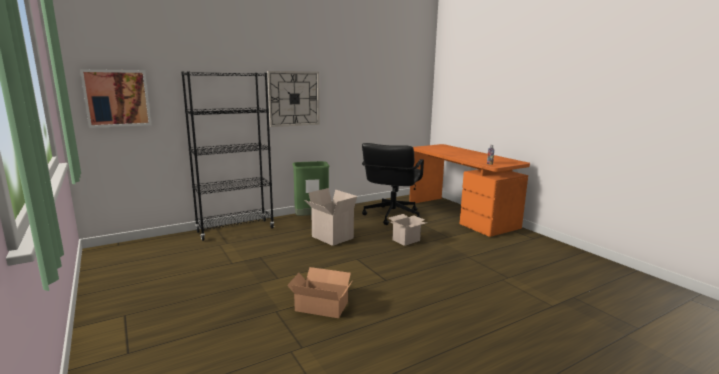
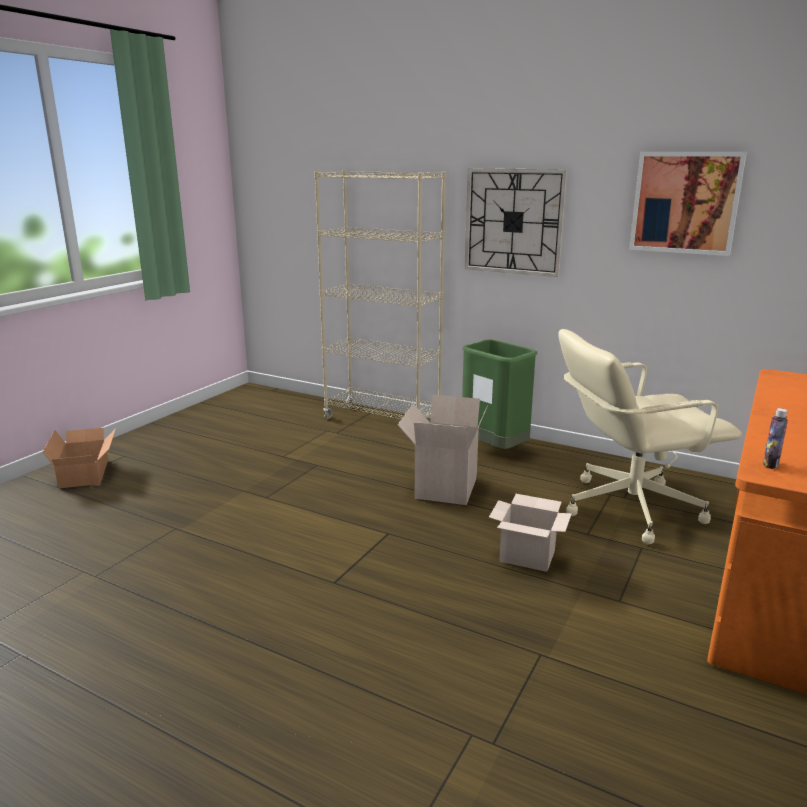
camera: 60 degrees right, 5 degrees up
picture [80,69,151,128] -> picture moved to [629,152,747,256]
black bookcase [181,72,274,241] -> beige bookcase [314,170,446,419]
cardboard box [287,267,353,318] -> cardboard box moved to [43,428,116,489]
black office chair [362,143,424,225] -> beige office chair [558,329,742,545]

